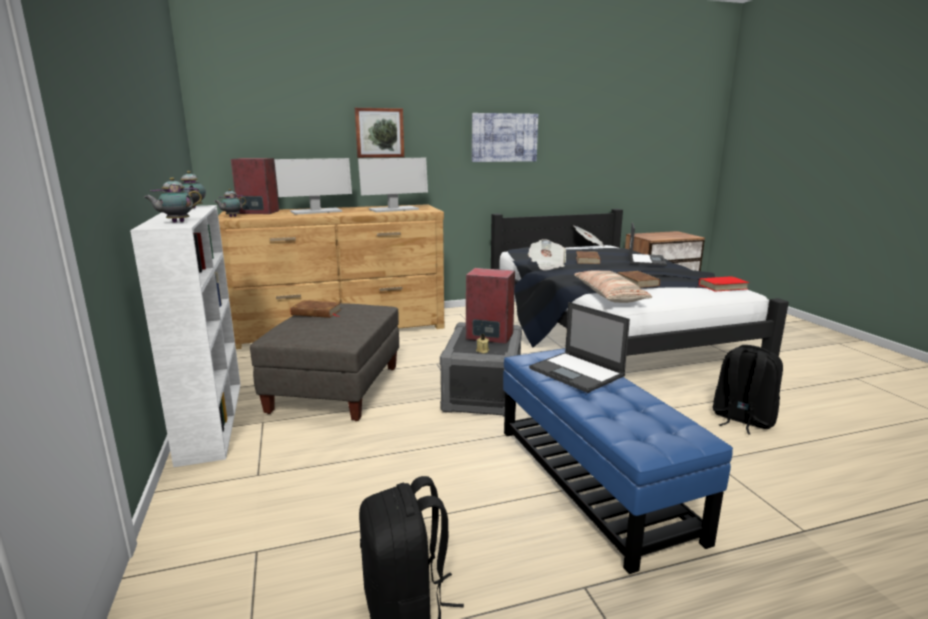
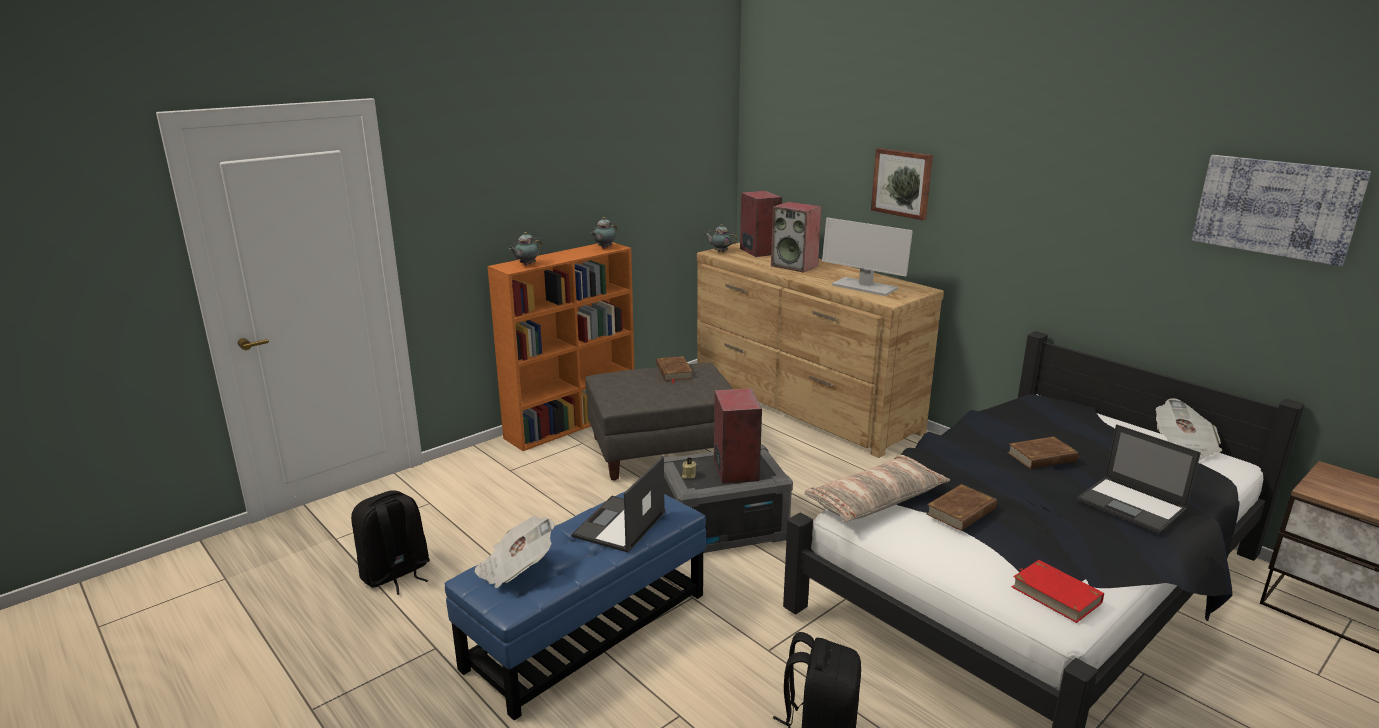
camera: 65 degrees right, 5 degrees up
white bookcase [130,205,241,467] -> orange bookcase [487,242,634,451]
teapot [144,177,202,223] -> teapot turned 75 degrees counterclockwise [509,232,542,266]
monitor [274,158,352,215] -> speaker [771,202,822,273]
picture [472,113,538,162] -> picture moved to [1192,155,1371,266]
newspaper [528,239,566,270] -> newspaper moved to [475,516,555,588]
laptop [628,222,667,266] -> laptop turned 60 degrees clockwise [1077,424,1201,534]

